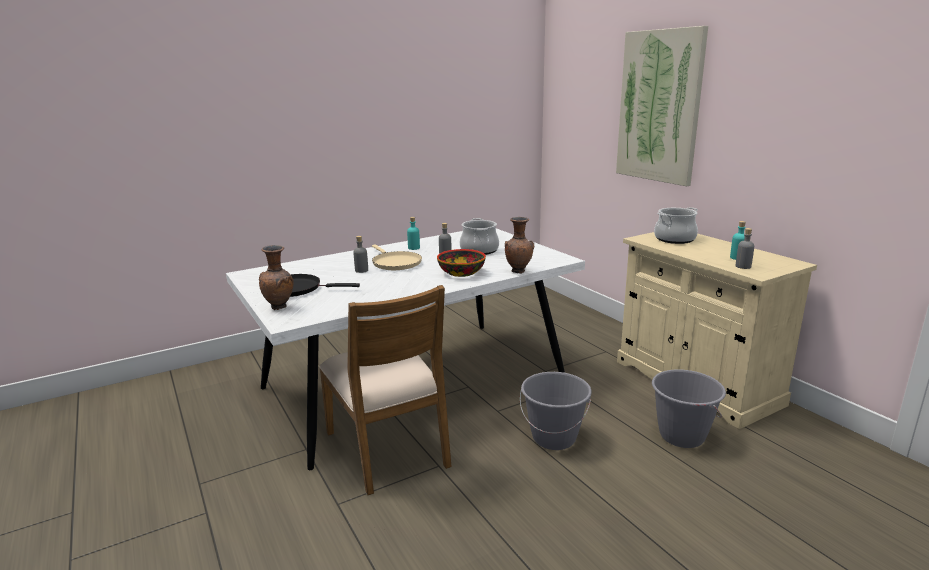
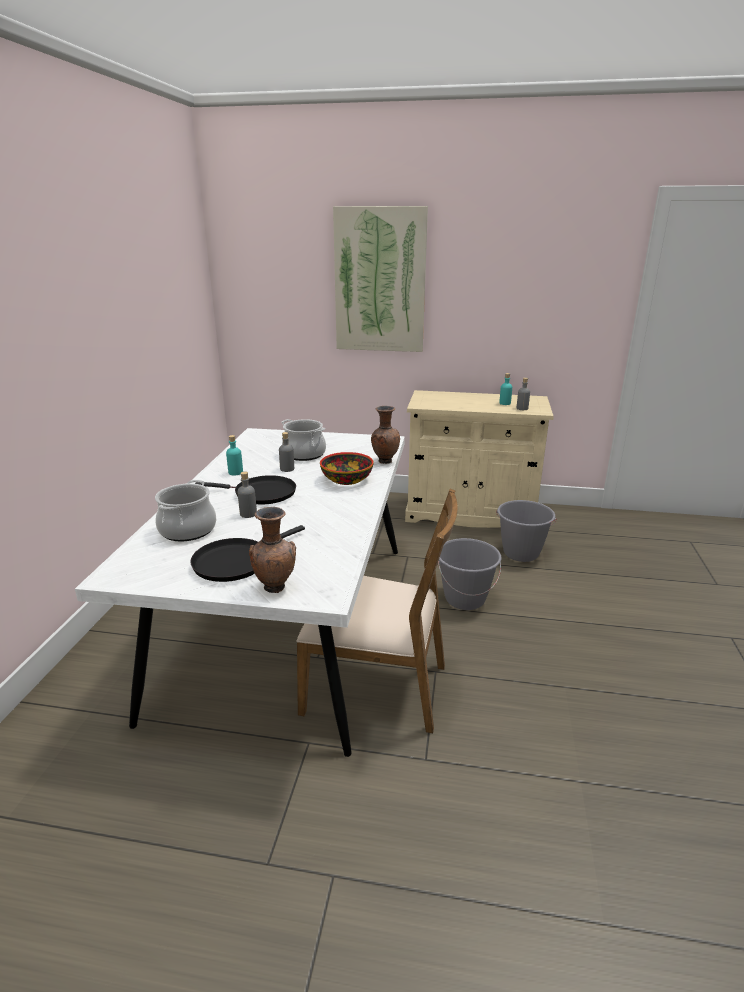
camera: 50 degrees left, 5 degrees up
beige frying pan [372,245,422,270] -> black frying pan [195,475,296,504]
cooking pot [654,207,698,244] -> cooking pot moved to [155,480,216,542]

